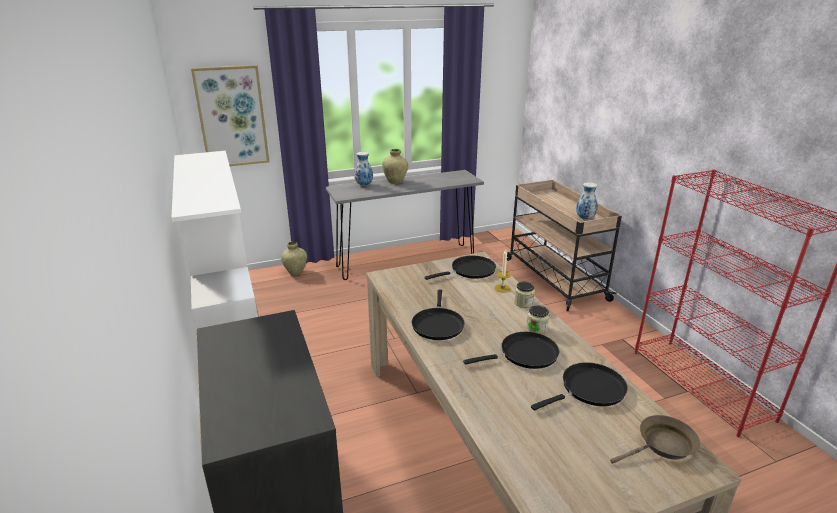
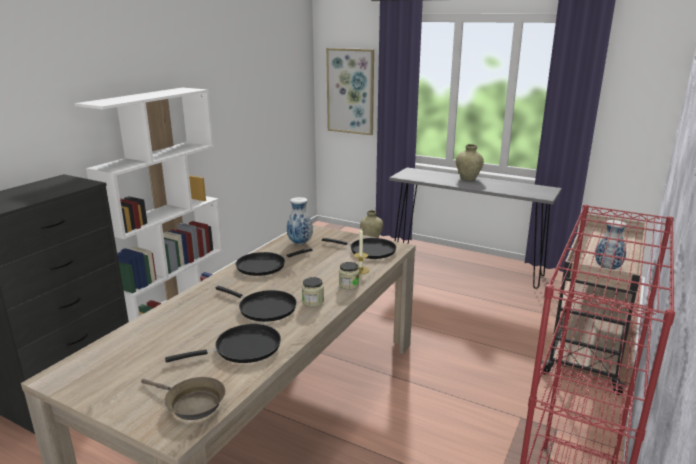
camera: 50 degrees right, 5 degrees down
vase [354,152,373,186] -> vase moved to [287,197,313,244]
black frying pan [531,362,628,411] -> black frying pan turned 45 degrees counterclockwise [165,324,281,363]

